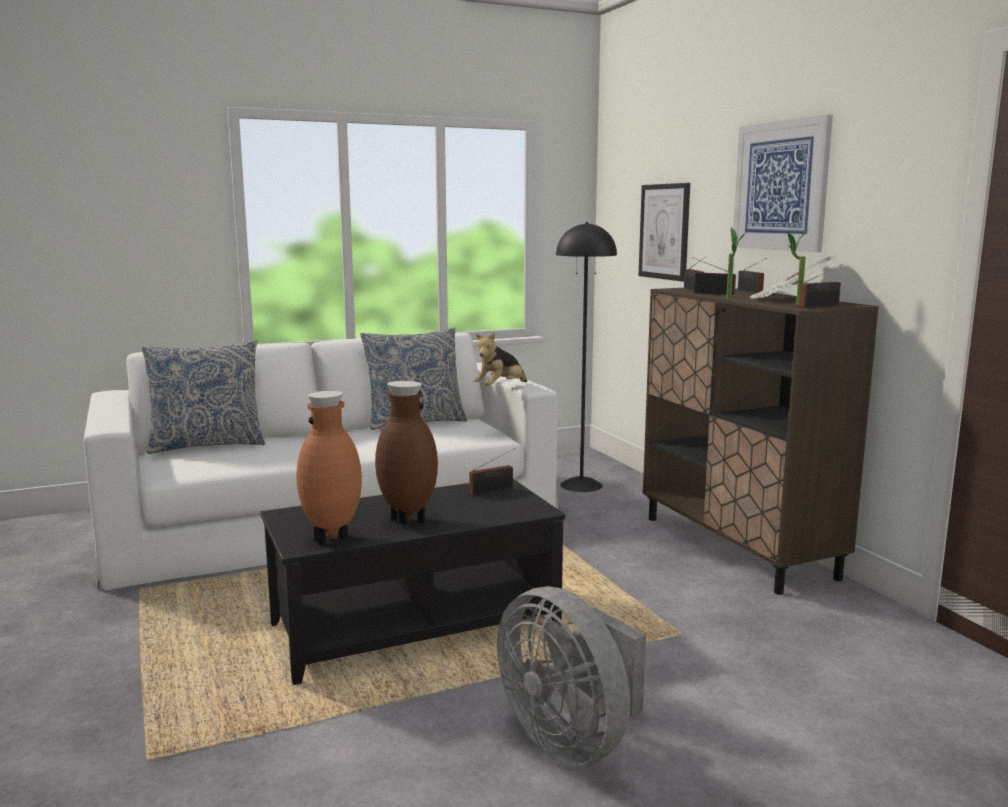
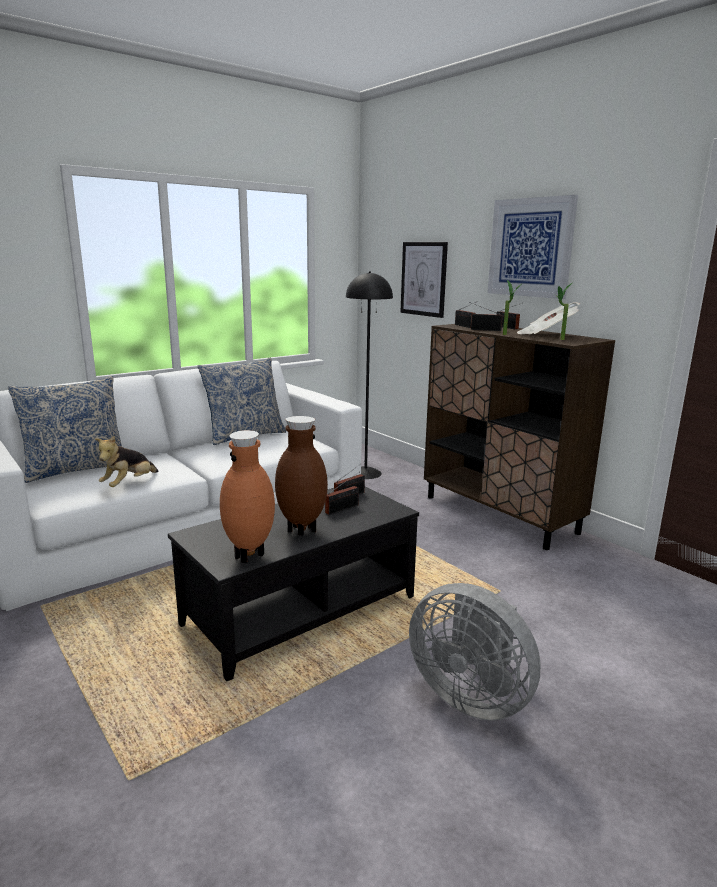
camera: 15 degrees left, 5 degrees up
plush toy [473,332,527,386] -> plush toy moved to [95,436,158,487]
radio [800,264,843,308] -> radio moved to [325,471,360,515]

